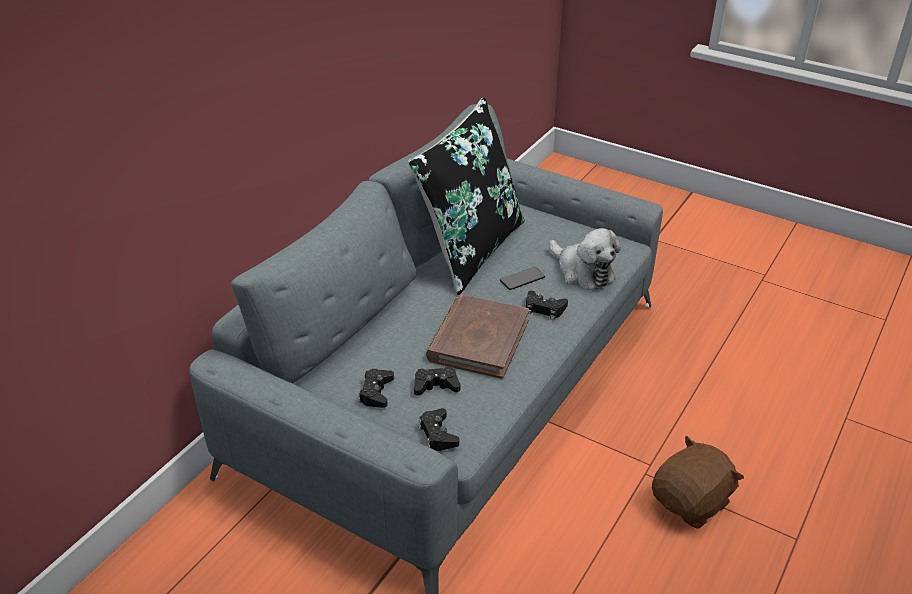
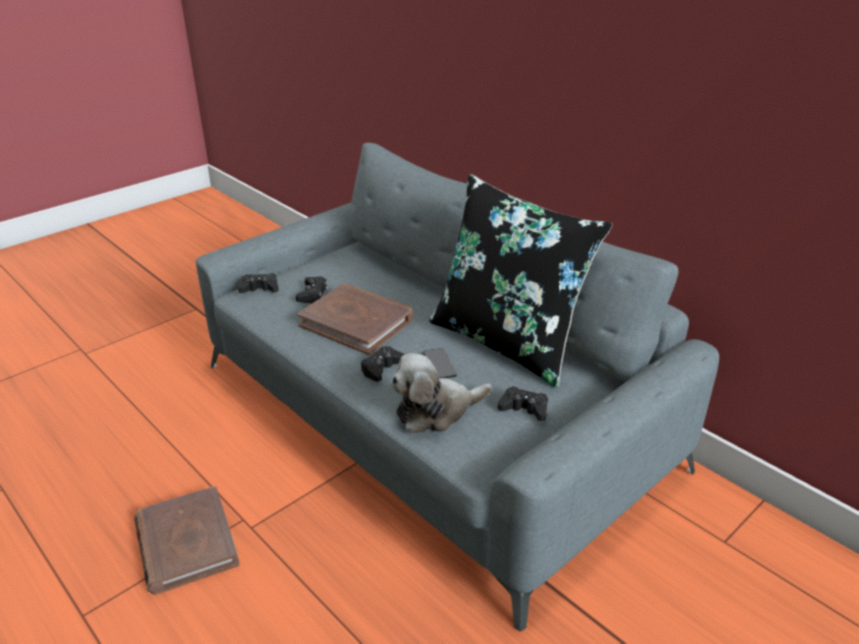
camera: 105 degrees right, 5 degrees down
black game controller [359,369,394,408] -> black game controller moved to [498,386,548,421]
brown plush toy [652,436,744,529] -> brown book [134,486,240,595]

